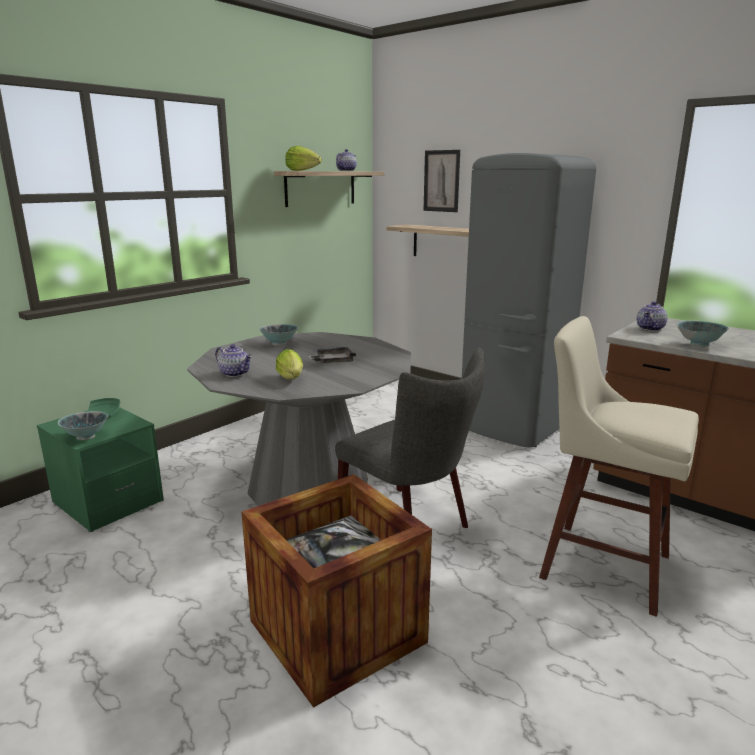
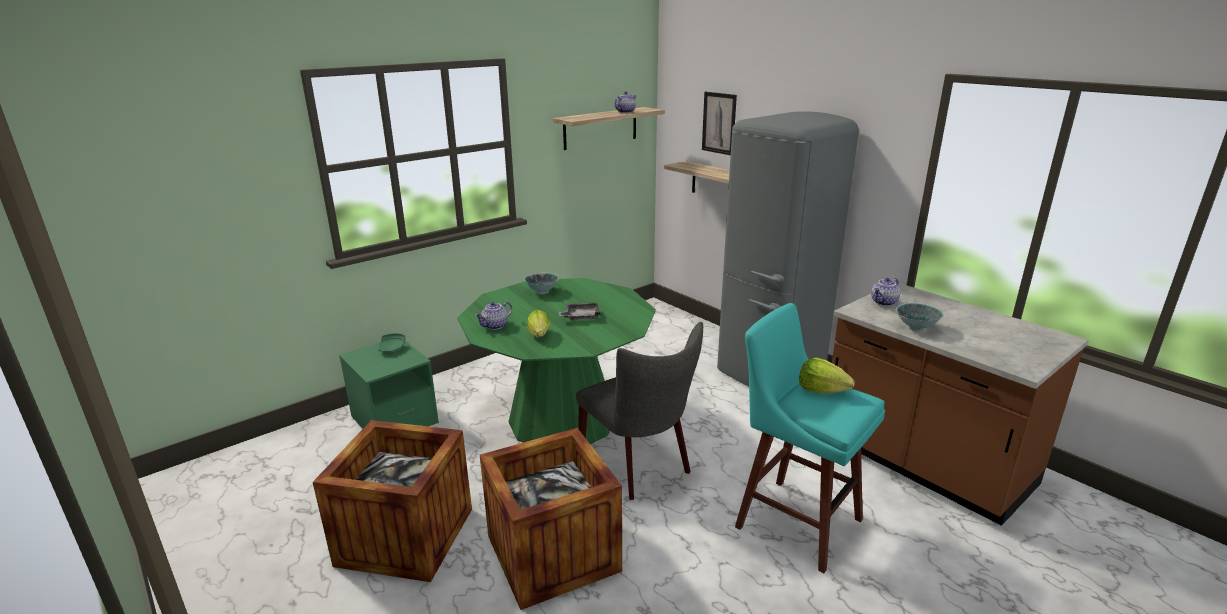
camera: 10 degrees right, 5 degrees up
bowl [58,411,108,440] -> none
grey dining table [187,332,411,506] -> green dining table [457,278,656,444]
teapot [215,344,252,377] -> teapot turned 90 degrees clockwise [475,301,512,330]
lettuce [285,146,322,171] -> lettuce moved to [799,358,855,394]
beige stool [539,316,699,617] -> turquoise stool [735,303,885,573]
none -> crate [313,420,472,582]

